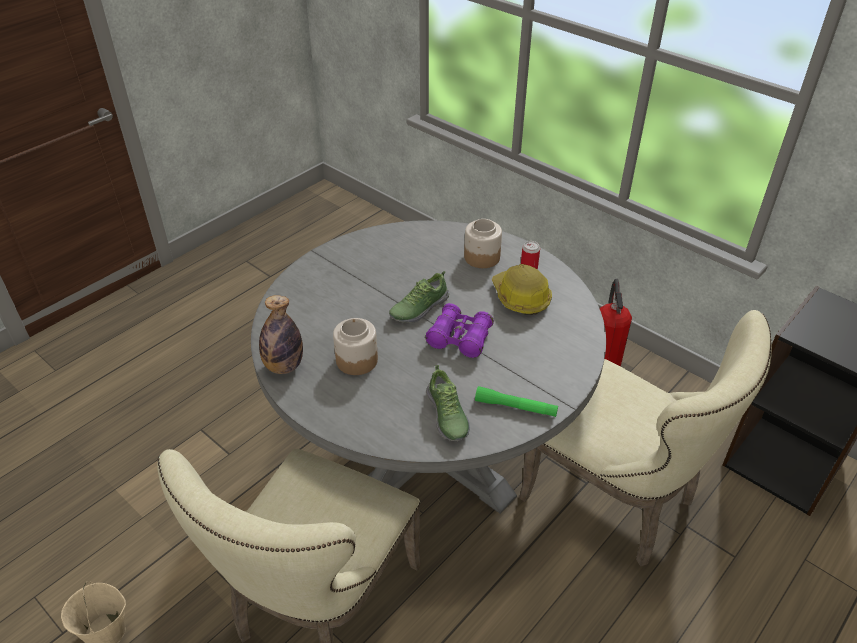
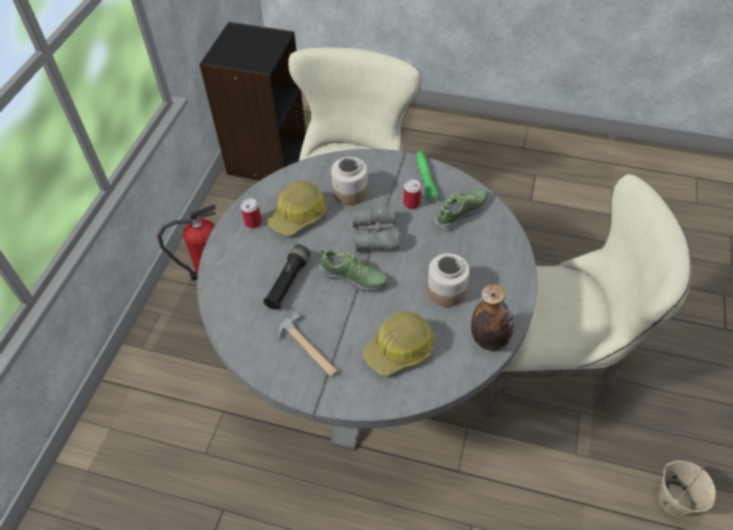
camera: 115 degrees left, 10 degrees up
purple binoculars [425,303,494,358] -> grey binoculars [352,205,399,252]
jar [464,219,502,268] -> jar moved to [331,157,368,205]
none -> black flashlight [263,245,310,310]
none -> hammer [279,313,338,377]
none -> hard hat [363,311,435,376]
none -> can [403,179,421,209]

